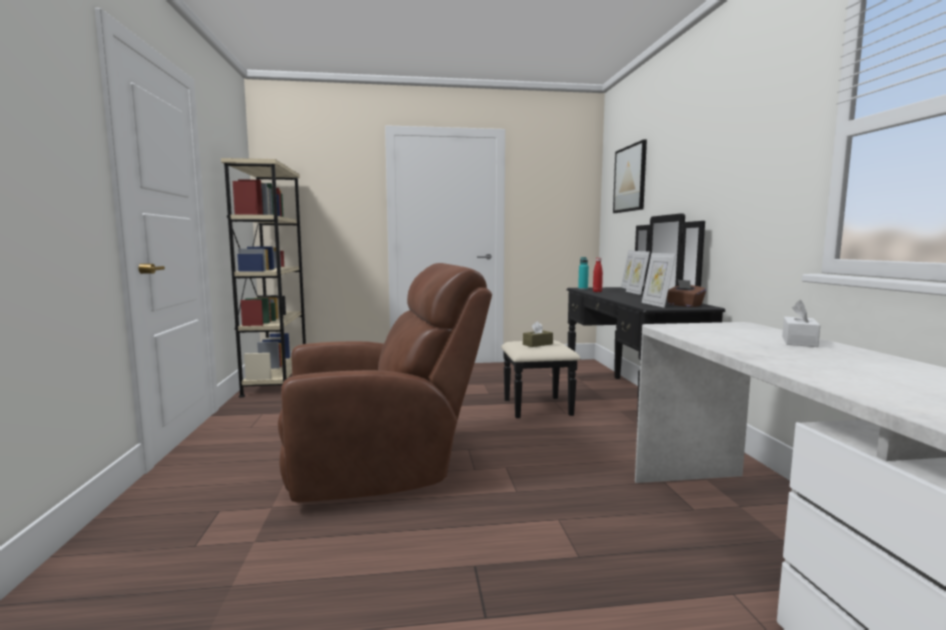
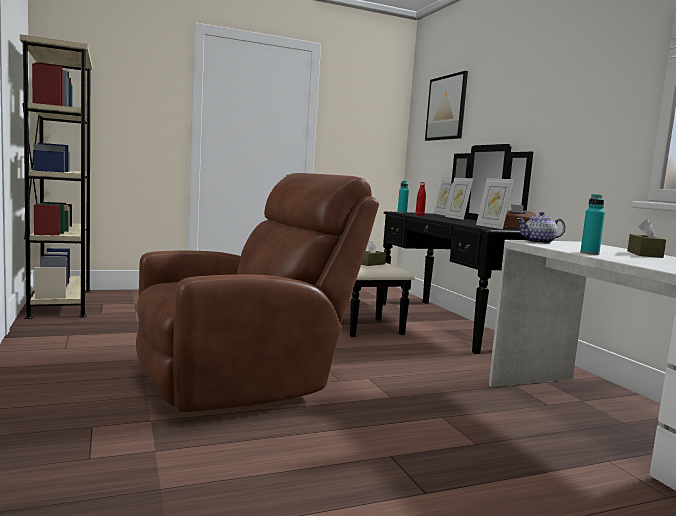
camera: 15 degrees left, 0 degrees up
white tissue box [782,300,820,347] -> brown tissue box [627,219,666,258]
none -> teapot [517,212,566,244]
none -> turquoise bottle [580,194,605,255]

